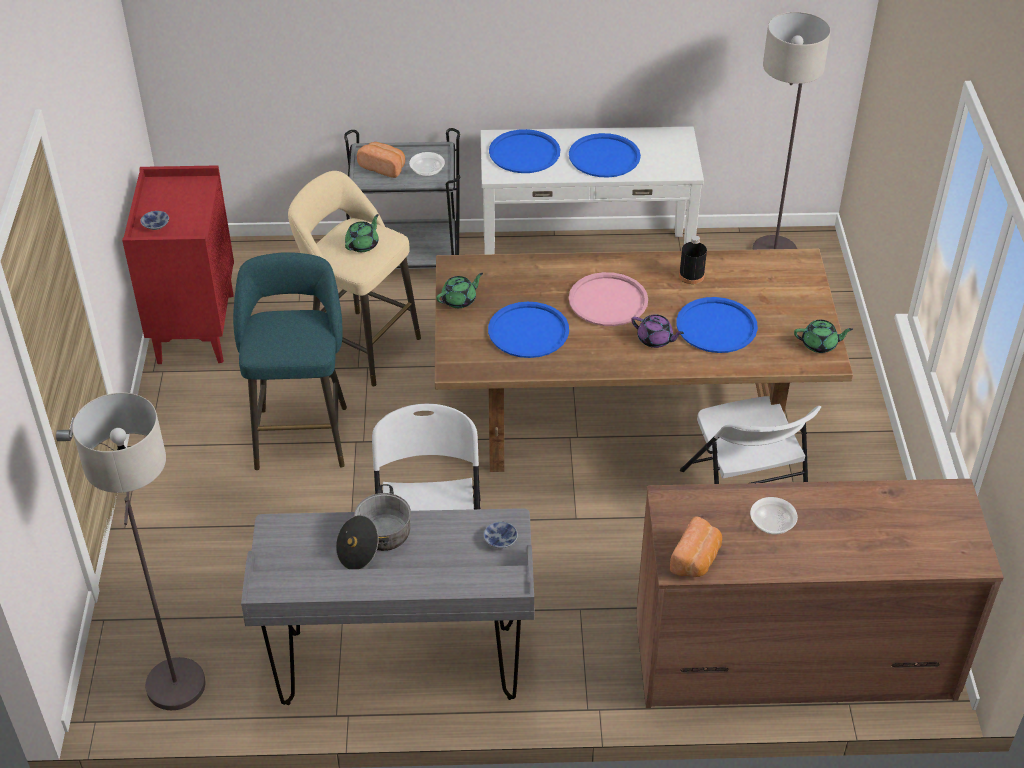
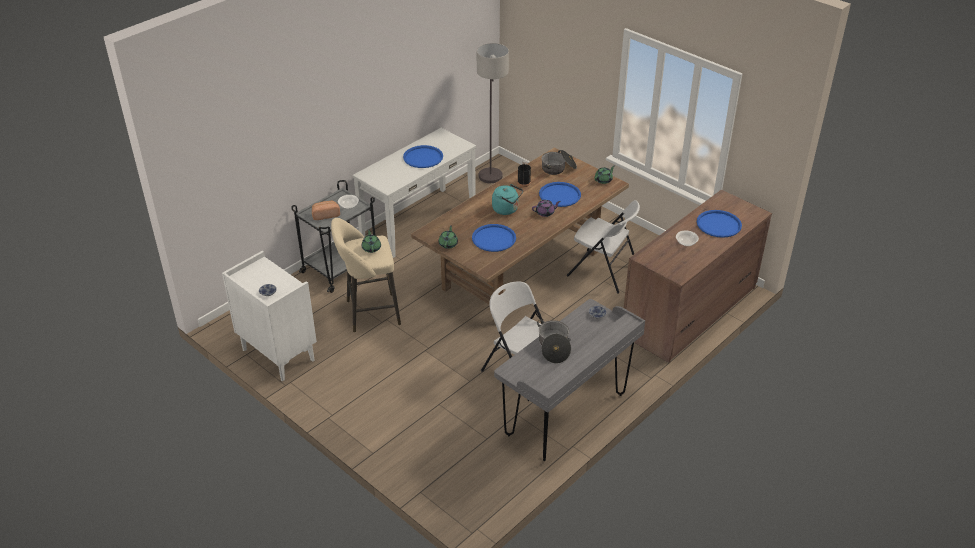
camera: 45 degrees left, 5 degrees down
grey floor lamp [72,393,205,710] -> none
red cabinet [122,165,234,364] -> white cabinet [222,251,317,381]
turquoise stool [233,252,347,470] -> none
blue tray [489,129,560,173] -> blue tray moved to [697,210,742,238]
pink tray [569,272,648,326] -> turquoise kettle [492,184,523,215]
bread [670,516,722,577] -> none
none -> cooking pot [541,150,577,175]

